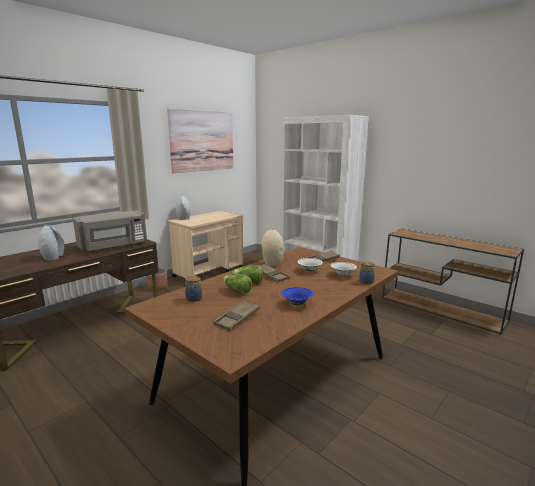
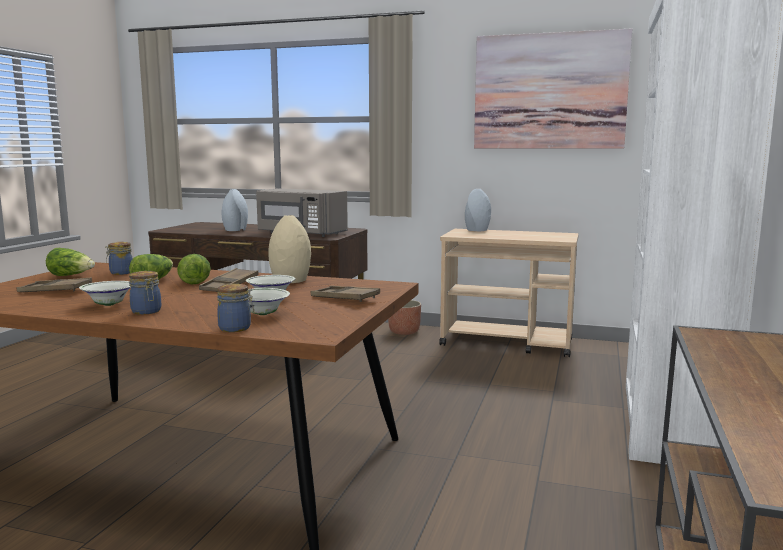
camera: 65 degrees right, 5 degrees down
blue bowl [282,287,313,305] -> white bowl [79,281,131,306]
none -> lettuce [46,248,95,276]
none -> jar [129,271,161,315]

